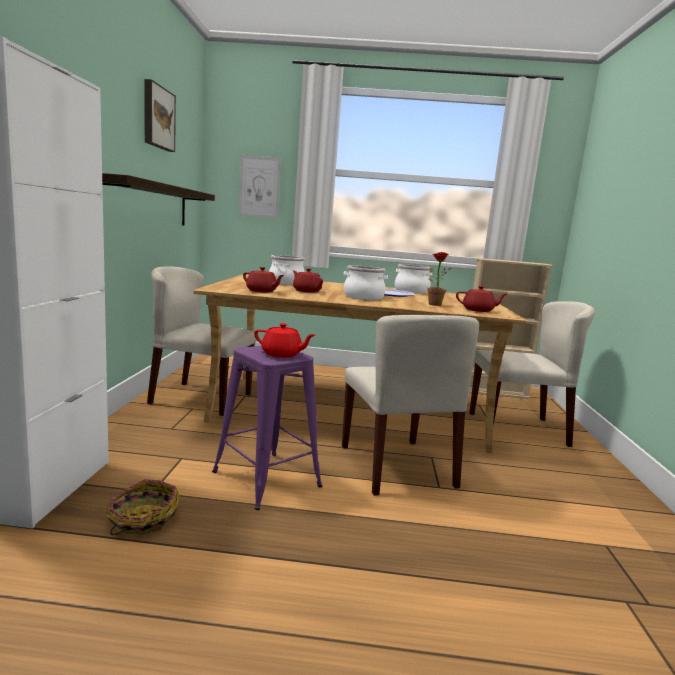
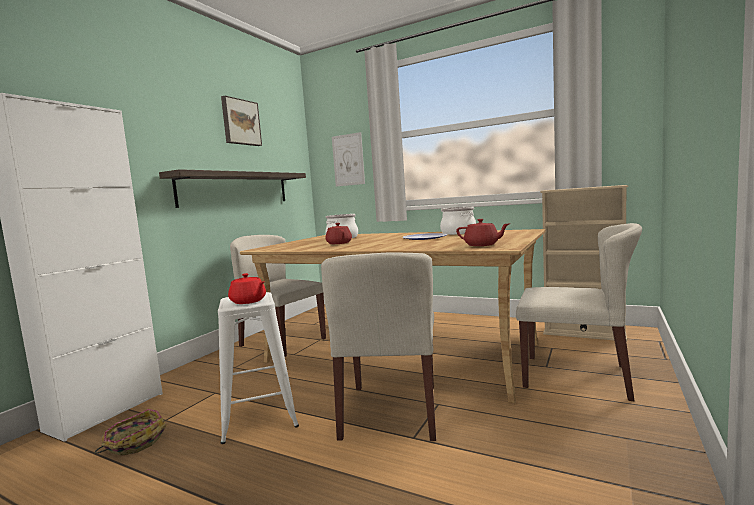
camera: 25 degrees right, 5 degrees down
purple stool [212,346,322,510] -> white stool [218,292,299,444]
red teapot [243,267,284,292] -> none
cooking pot [344,265,388,300] -> none
potted plant [428,252,452,306] -> none

